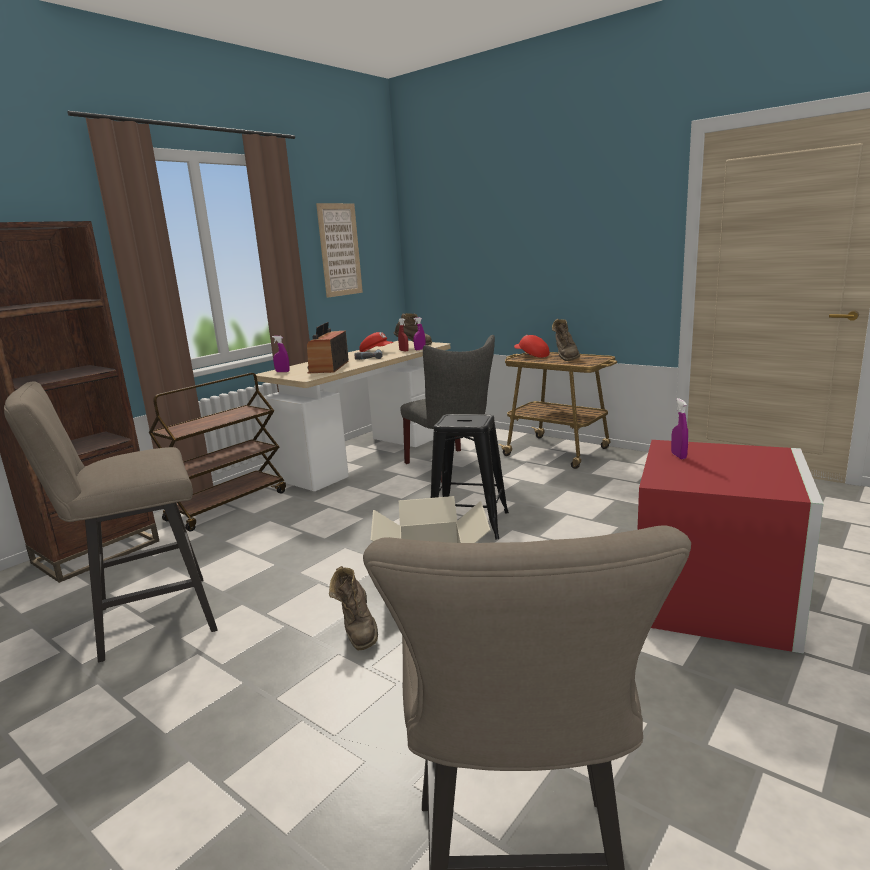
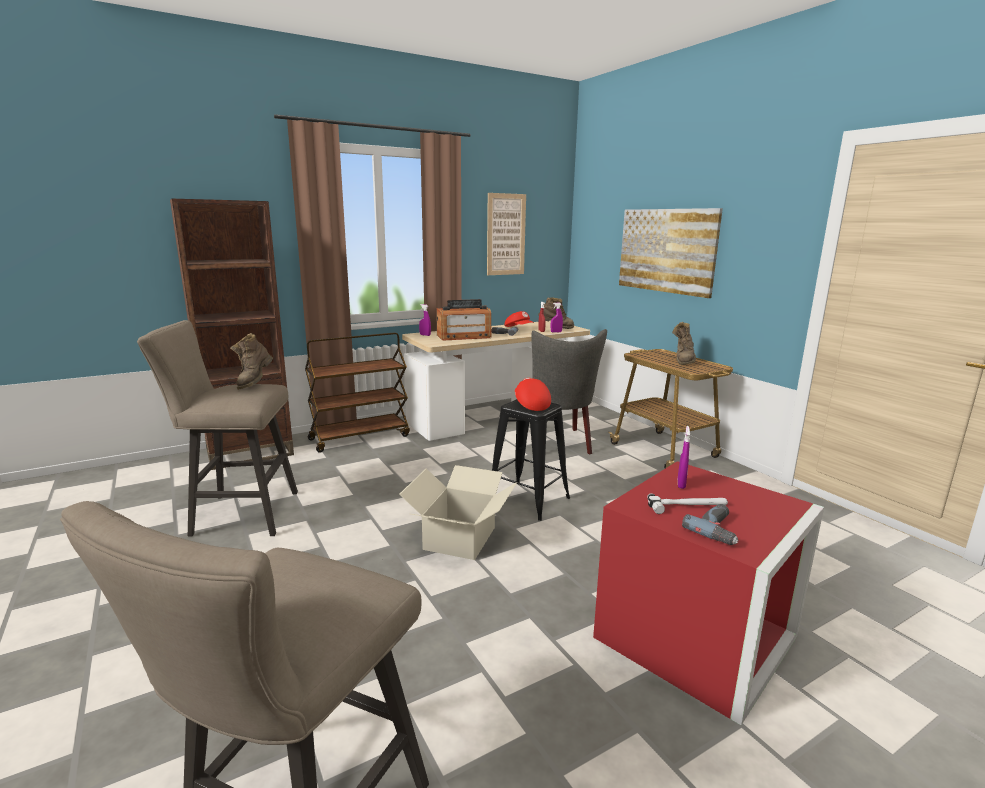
camera: 20 degrees right, 0 degrees up
radio [307,322,349,373] -> radio turned 135 degrees counterclockwise [436,299,491,341]
brown boot [329,566,378,651] -> brown boot moved to [230,333,273,390]
red cap [514,335,549,358] -> red cap moved to [515,378,551,411]
none -> picture [619,208,723,298]
none -> hammer [647,493,728,514]
none -> power drill [682,504,739,545]

